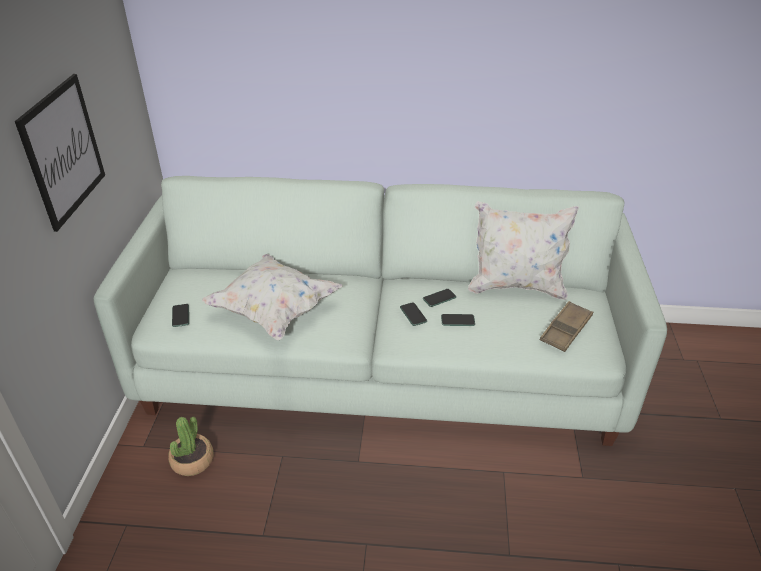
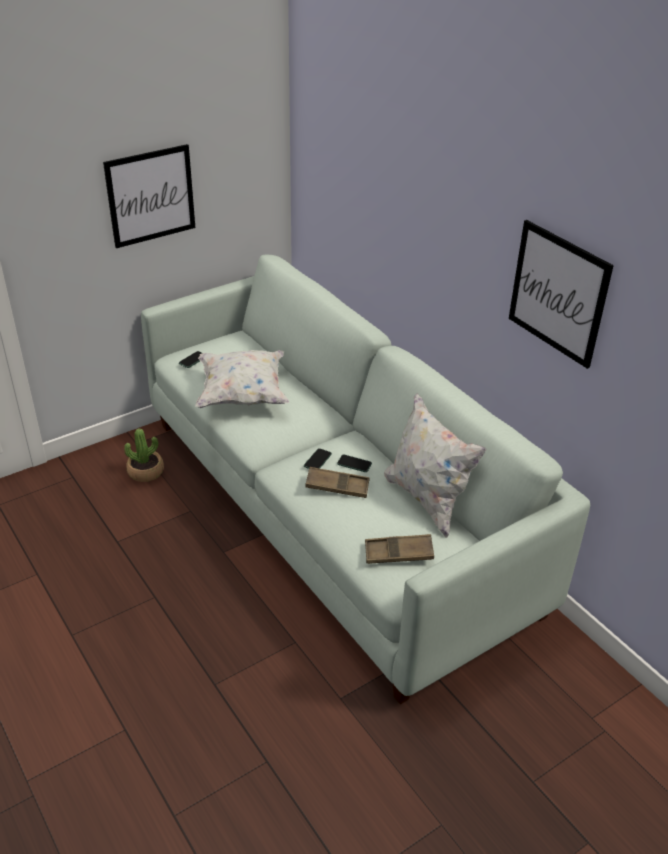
camera: 50 degrees right, 0 degrees up
phone [441,314,475,326] -> brown tray [305,467,370,498]
none -> picture [509,220,614,369]

